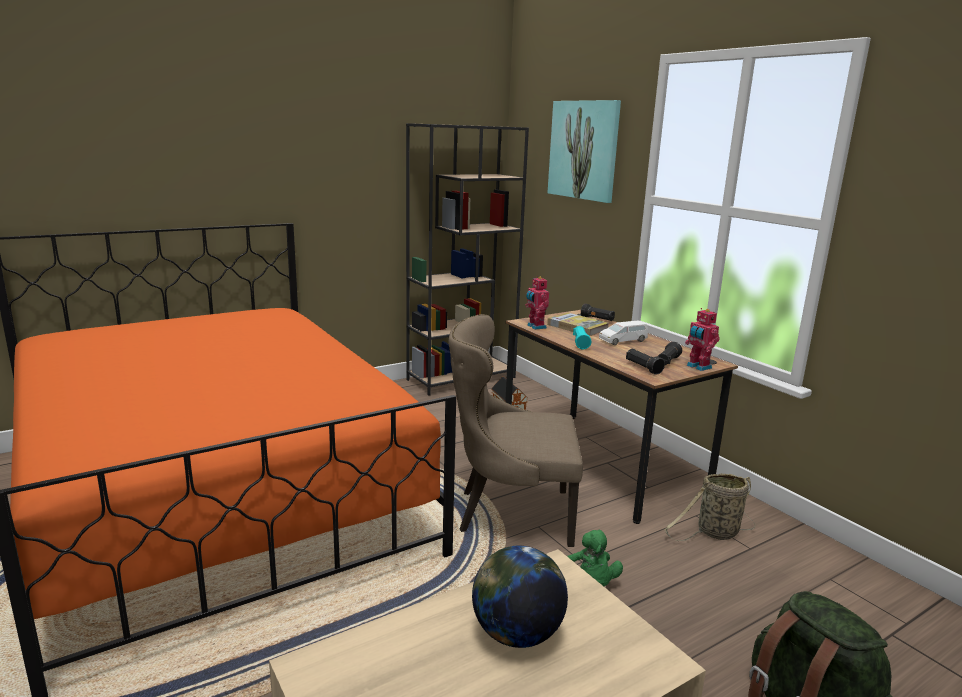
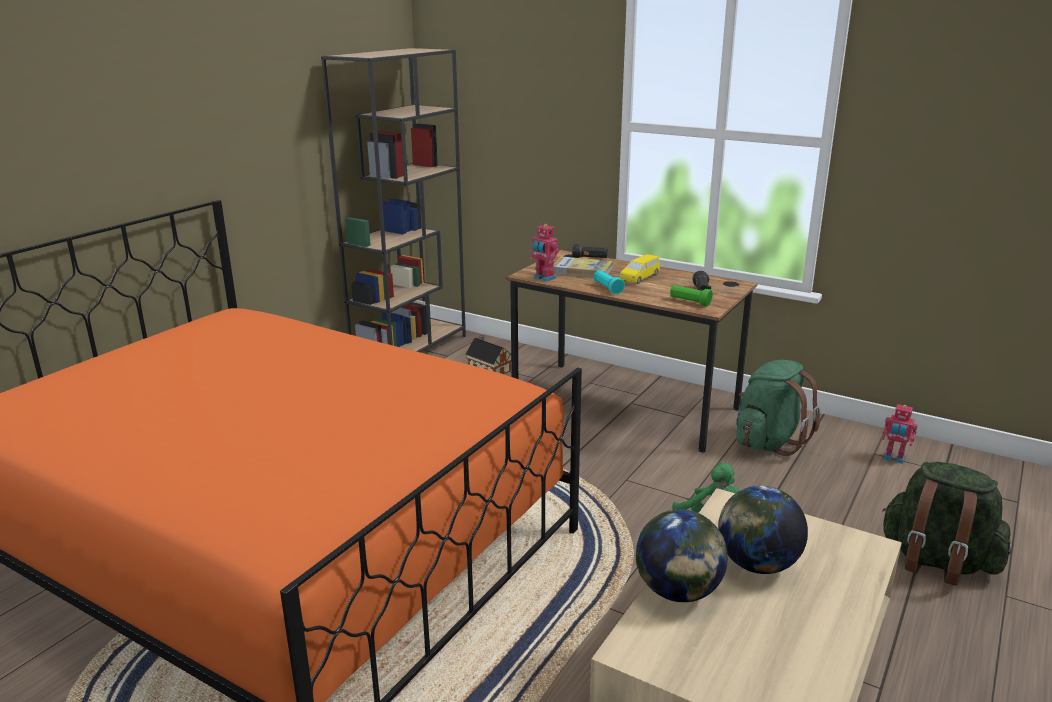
camera: 25 degrees left, 5 degrees up
beige chair [449,314,583,547] -> none
picture [547,100,621,203] -> none
white toy car [599,321,648,345] -> yellow toy car [619,254,660,284]
black flashlight [626,349,665,375] -> green flashlight [670,285,713,306]
basket [664,473,756,541] -> green backpack [736,360,820,456]
toy robot [685,308,720,371] -> toy robot moved to [882,404,918,464]
none -> globe [635,509,728,602]

